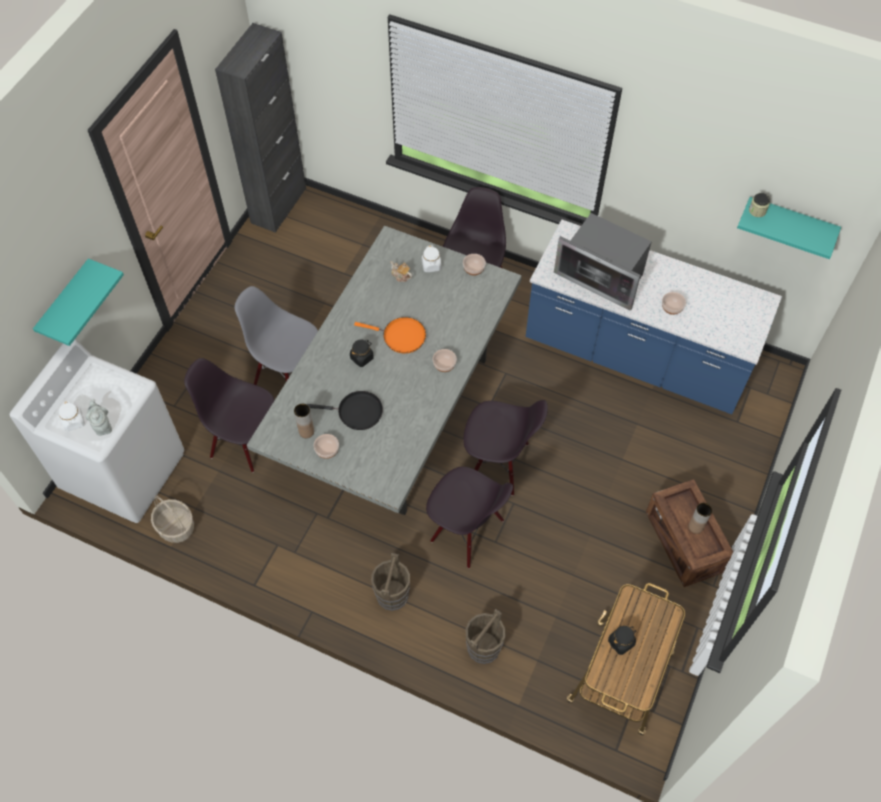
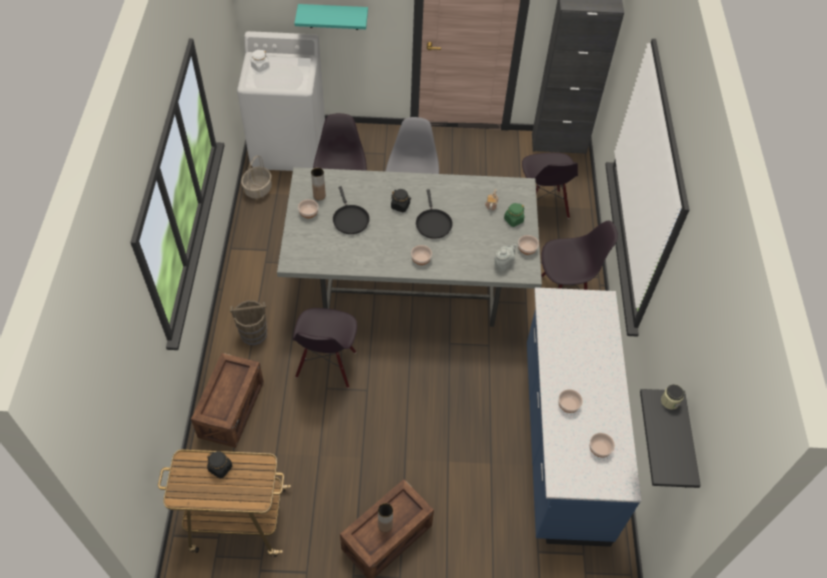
camera: 65 degrees right, 5 degrees down
grey teapot [86,399,112,436] -> grey teapot moved to [494,244,517,272]
orange frying pan [354,317,426,353] -> black frying pan [416,189,453,239]
white jar [422,245,441,272] -> green jar [504,203,524,227]
black chair [463,400,548,496] -> black chair moved to [522,153,578,218]
brown bucket [466,609,505,664] -> crate [191,353,264,448]
microwave [554,213,652,311] -> none
turquoise shelf [737,197,841,259] -> black shelf [640,389,701,488]
none -> bowl [590,433,615,457]

